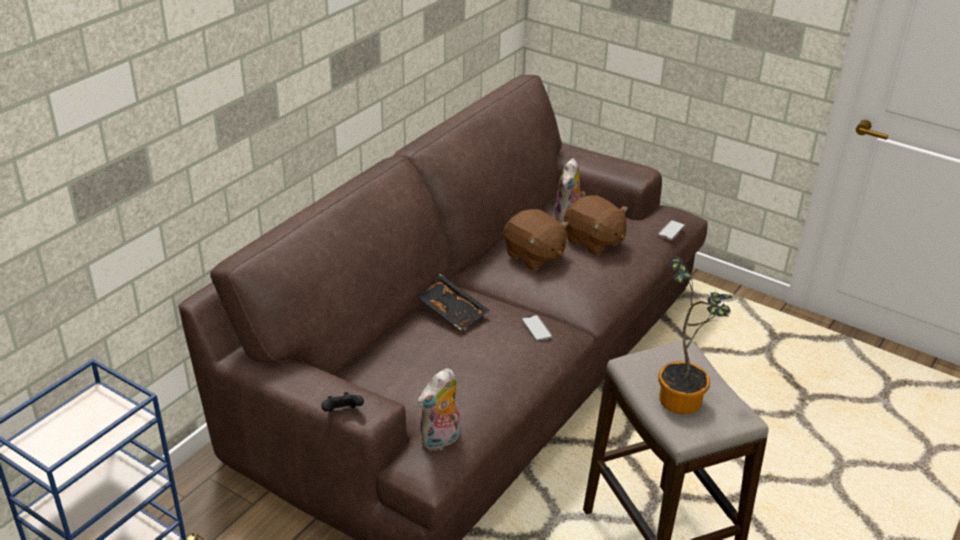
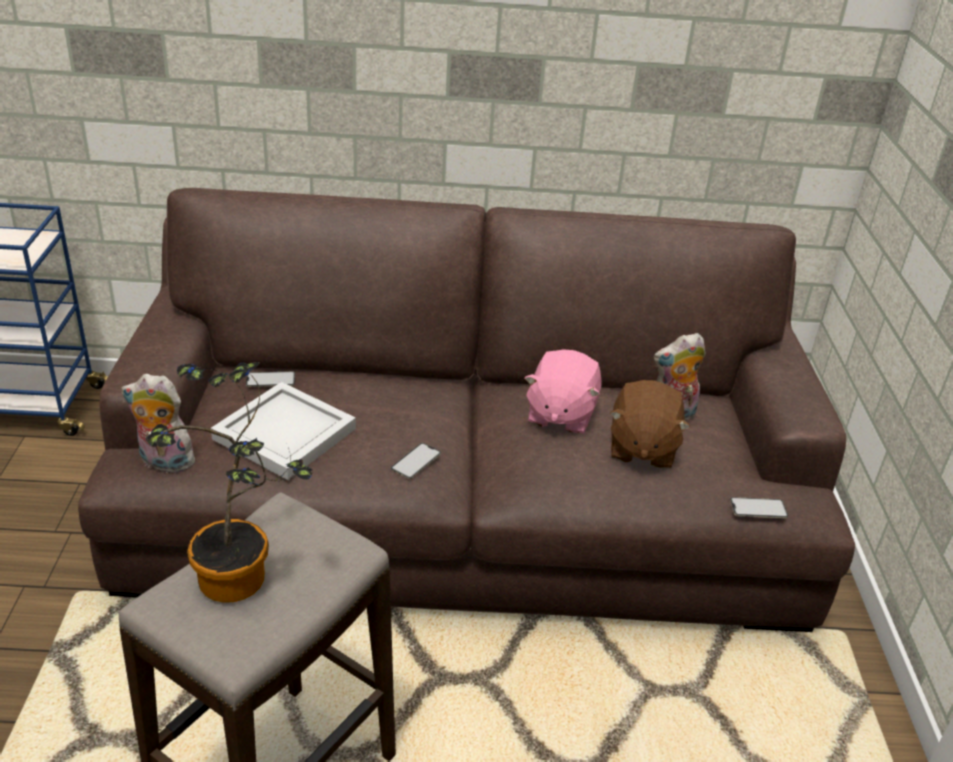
camera: 55 degrees right, 0 degrees up
black game controller [321,392,364,412] -> none
black tray [417,274,490,330] -> none
brown plush toy [503,209,569,271] -> pink plush toy [525,349,602,433]
none -> white tray [211,382,356,480]
none -> phone [246,371,295,387]

